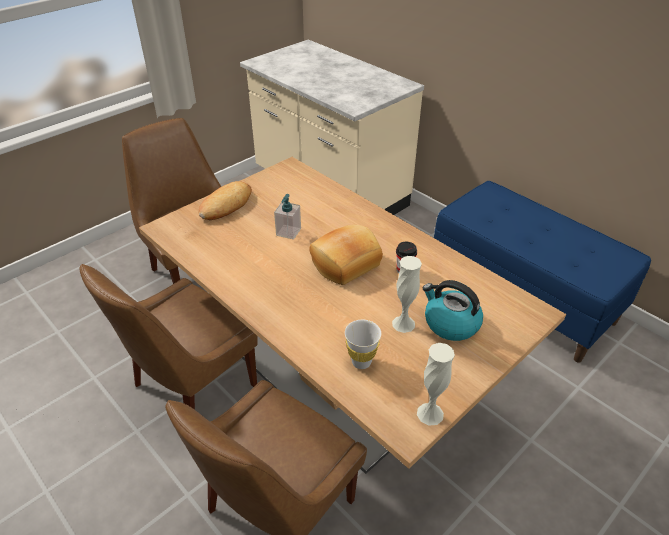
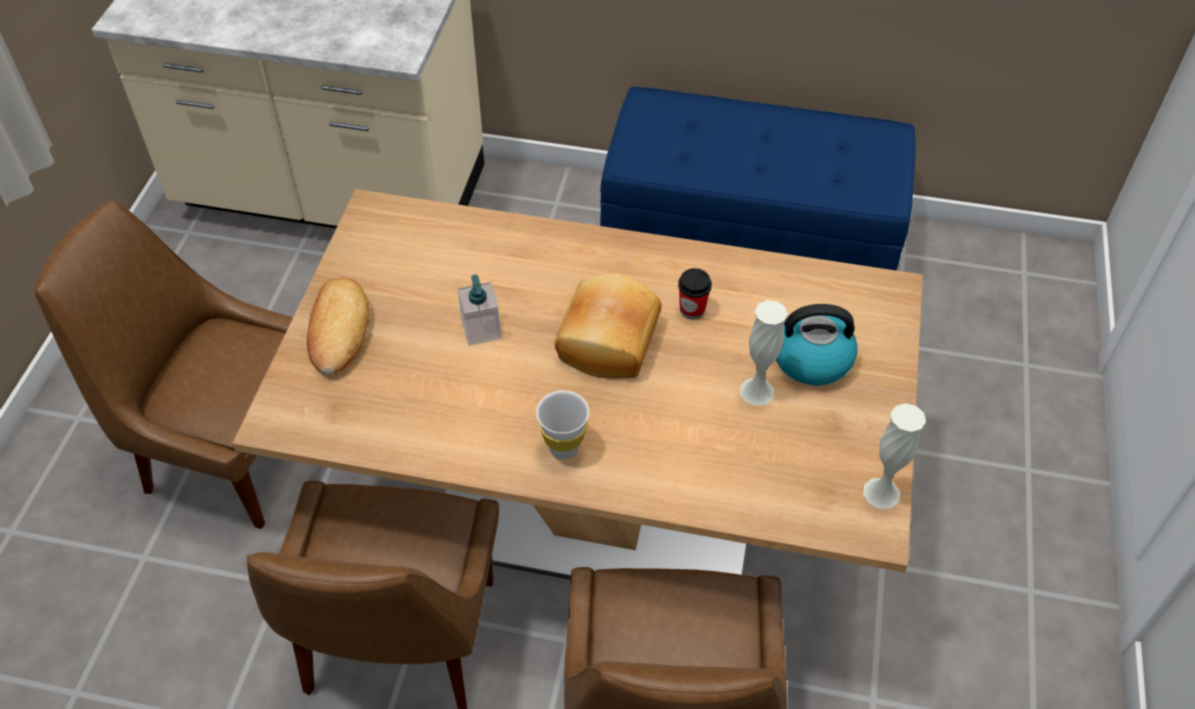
camera: 35 degrees left, 10 degrees up
white cup [345,320,381,369] -> white cup moved to [536,391,589,460]

